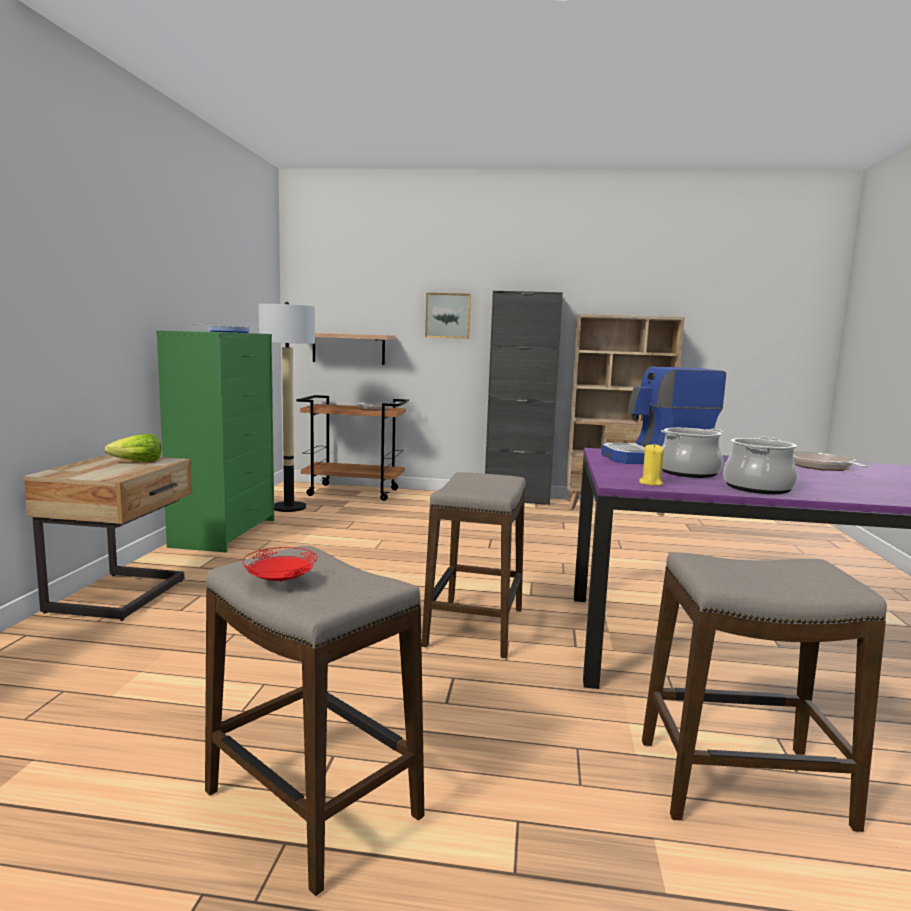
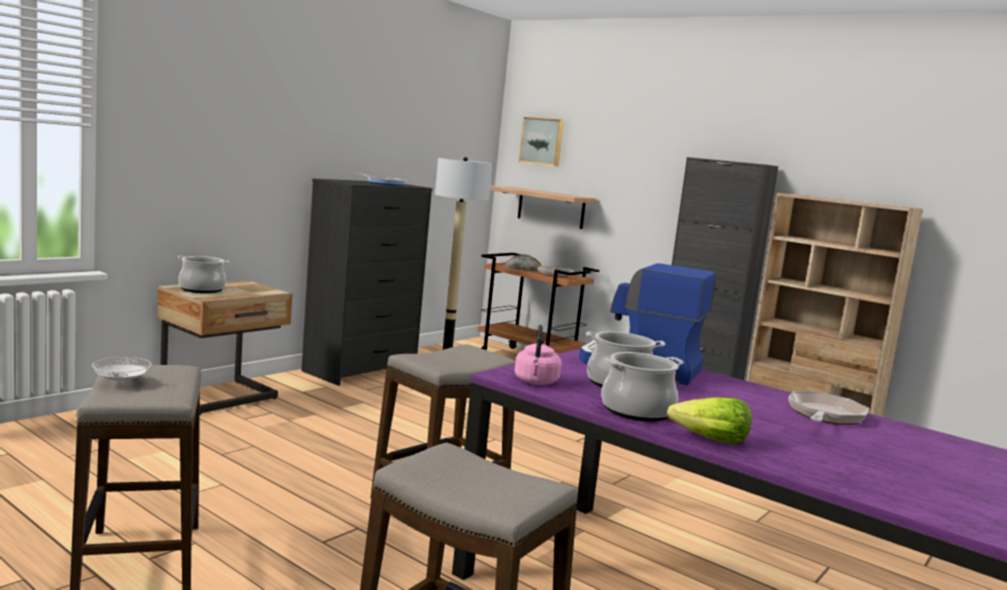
camera: 30 degrees right, 0 degrees up
lettuce [104,434,162,462] -> lettuce moved to [667,397,752,444]
green dresser [156,330,274,552] -> black dresser [301,178,433,386]
red plate [242,547,317,582] -> white plate [92,357,151,382]
picture [425,293,471,339] -> picture moved to [519,117,564,167]
yellow candle [639,443,664,486] -> pink kettle [515,325,562,385]
none -> cooking pot [177,255,230,293]
none -> bread [503,254,542,271]

